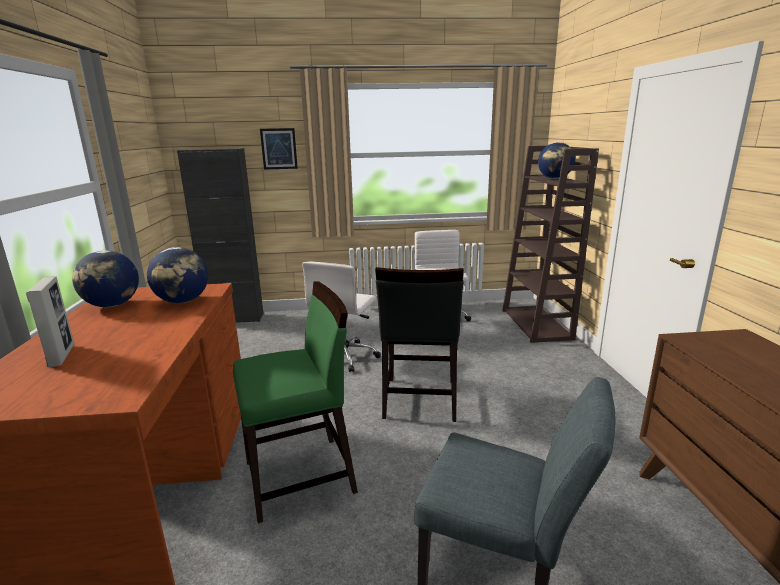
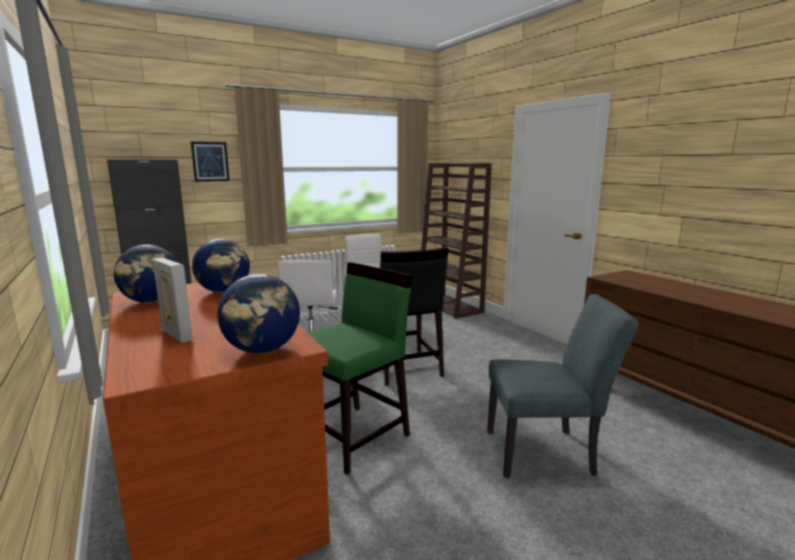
camera: 25 degrees left, 5 degrees down
globe [538,142,575,179] -> globe moved to [217,274,300,353]

